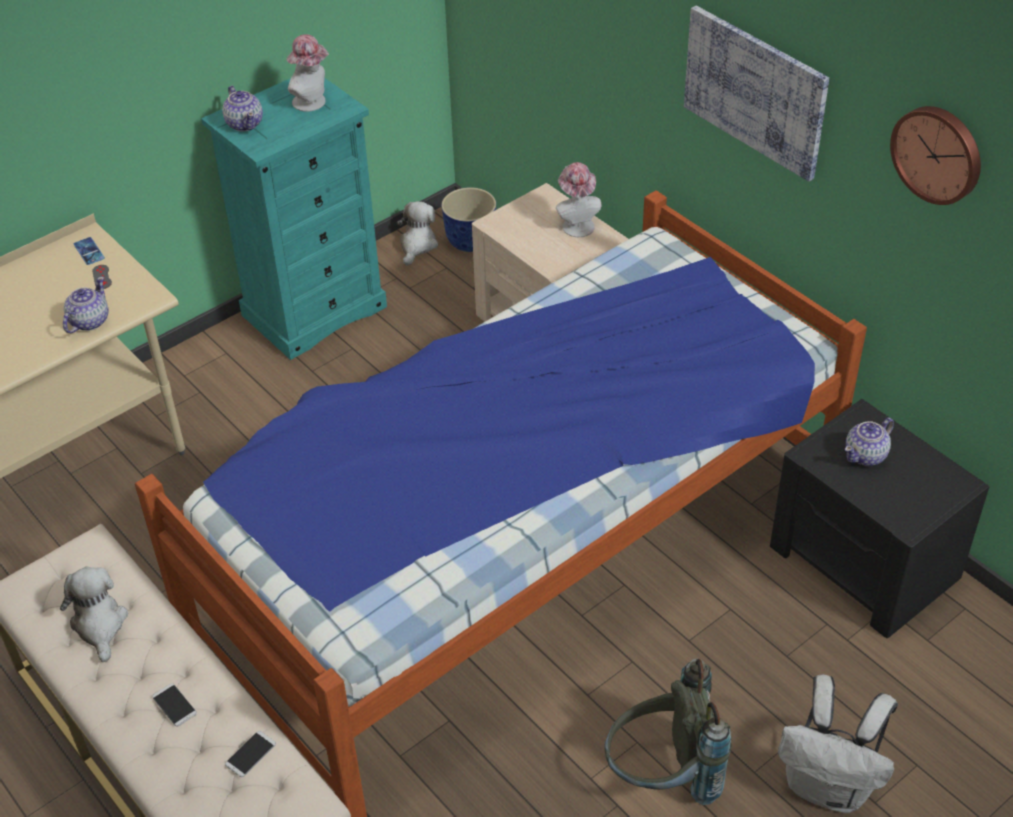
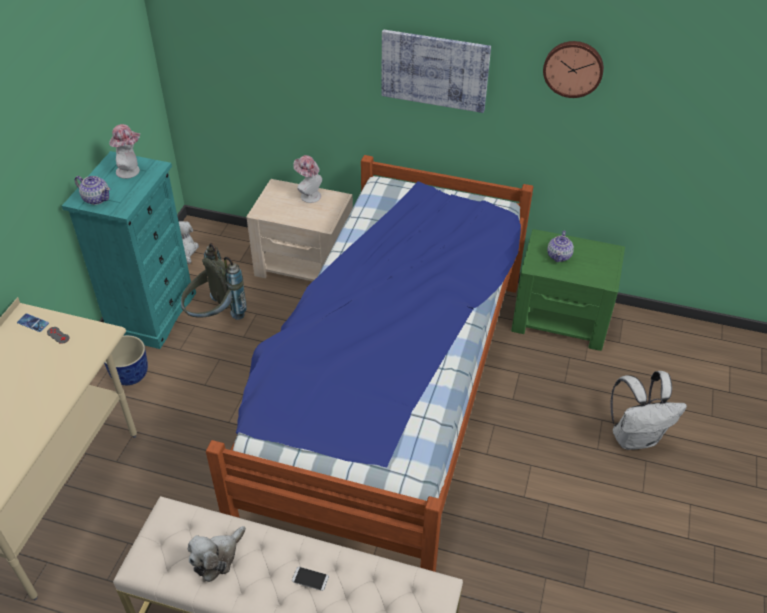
camera: 35 degrees left, 0 degrees up
plush toy [60,567,128,662] -> plush toy turned 90 degrees counterclockwise [188,526,246,582]
teapot [63,277,109,333] -> none
phone [225,731,276,777] -> none
planter [441,187,496,252] -> planter moved to [104,335,148,385]
grey backpack [605,658,731,805] -> grey backpack moved to [181,243,247,320]
black nightstand [770,399,990,638] -> green nightstand [511,229,625,351]

